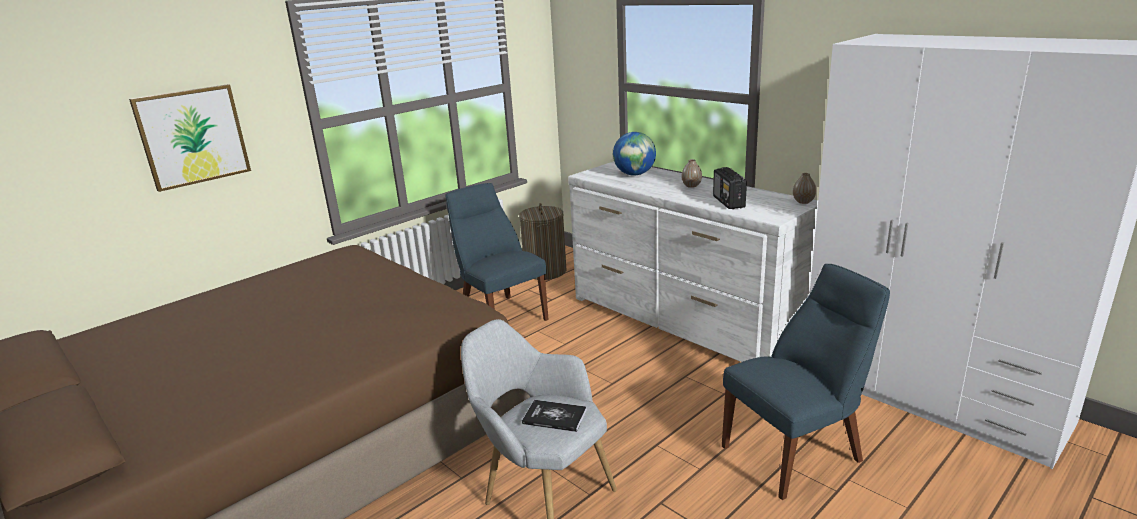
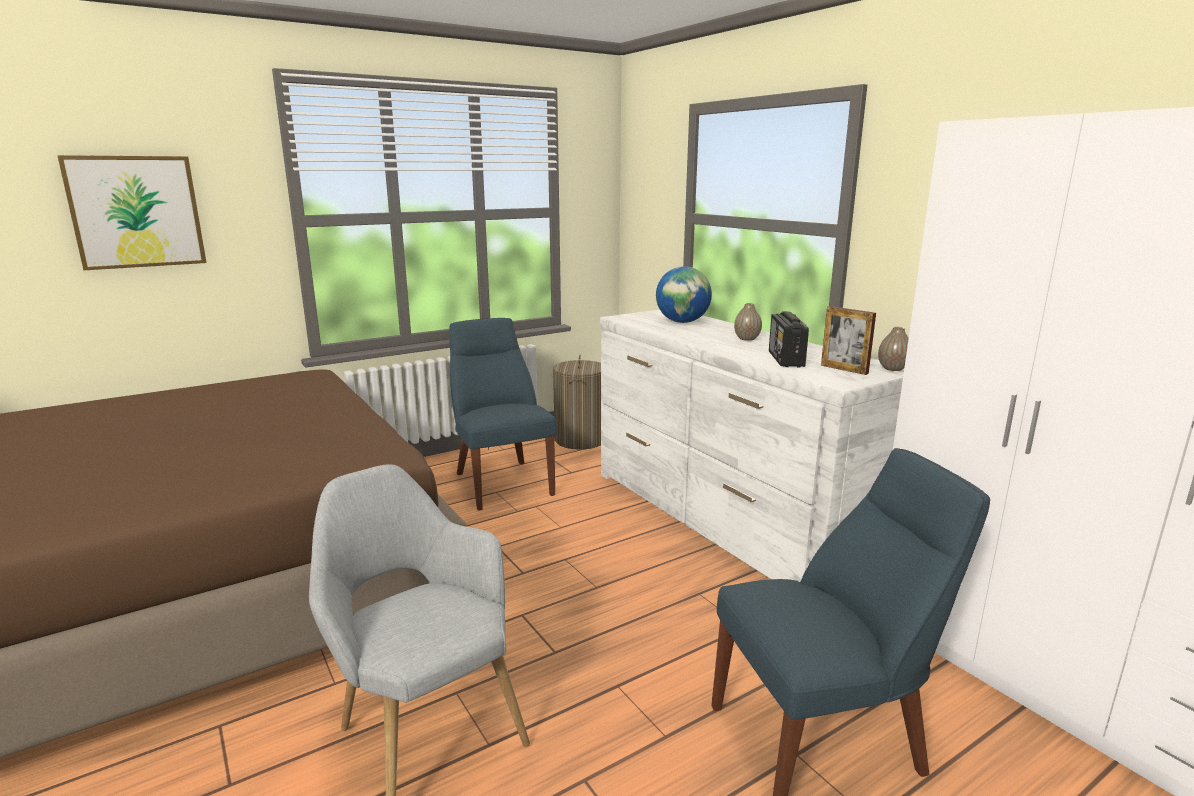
camera: 10 degrees right, 5 degrees down
book [522,400,587,432] -> none
none -> picture frame [821,306,876,375]

